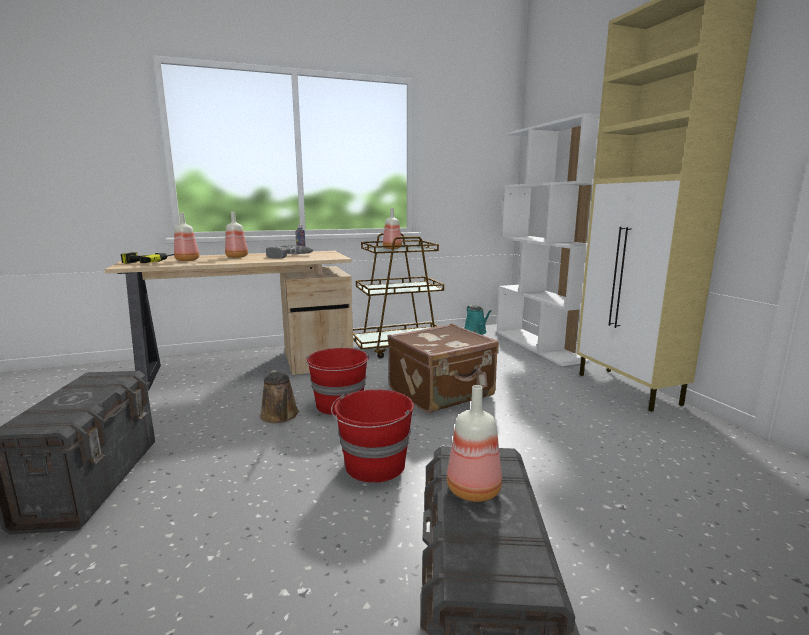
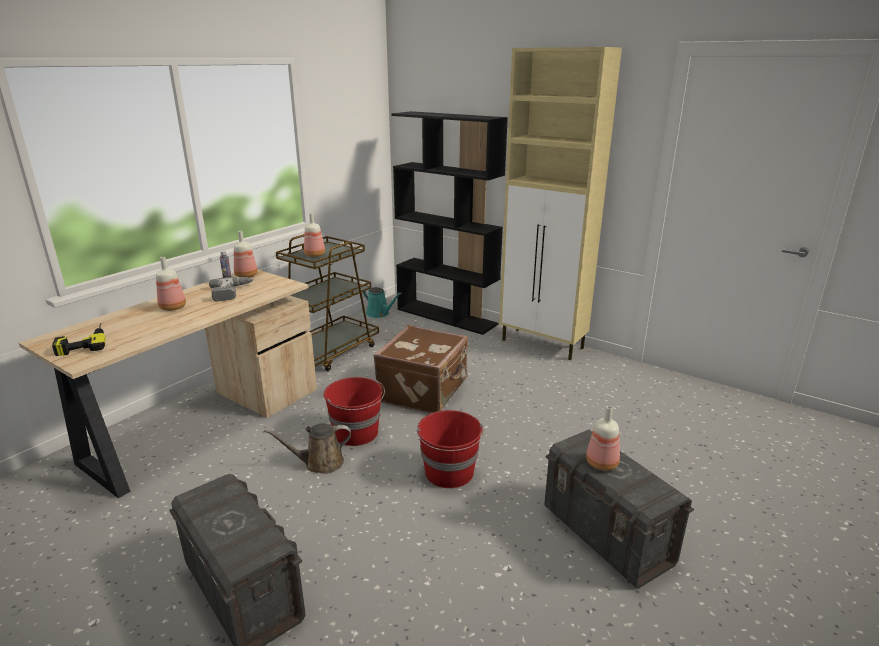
camera: 35 degrees left, 10 degrees up
bottle [174,213,199,261] -> bottle moved to [234,231,258,277]
brown watering can [260,370,299,423] -> brown watering can turned 135 degrees clockwise [264,423,351,474]
white bookcase [497,113,600,366] -> black bookcase [391,111,508,335]

